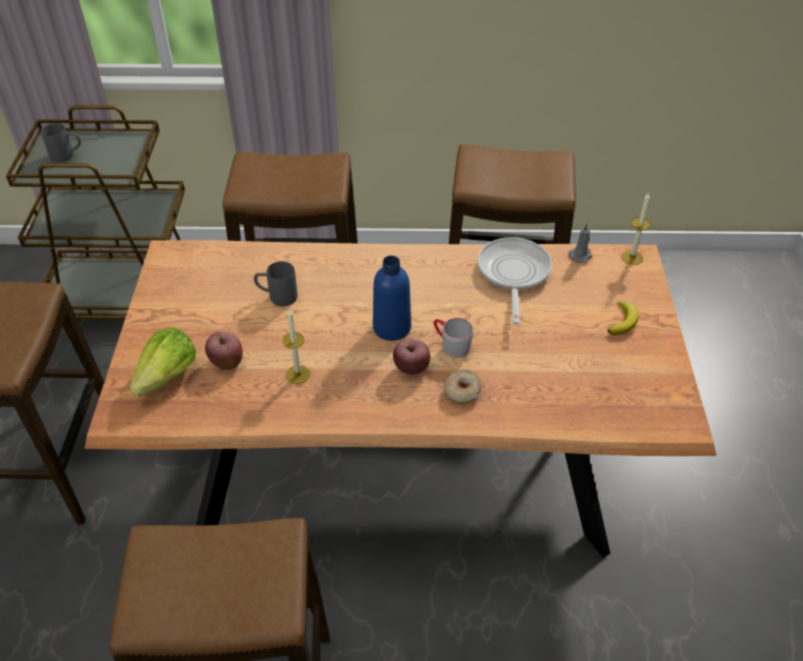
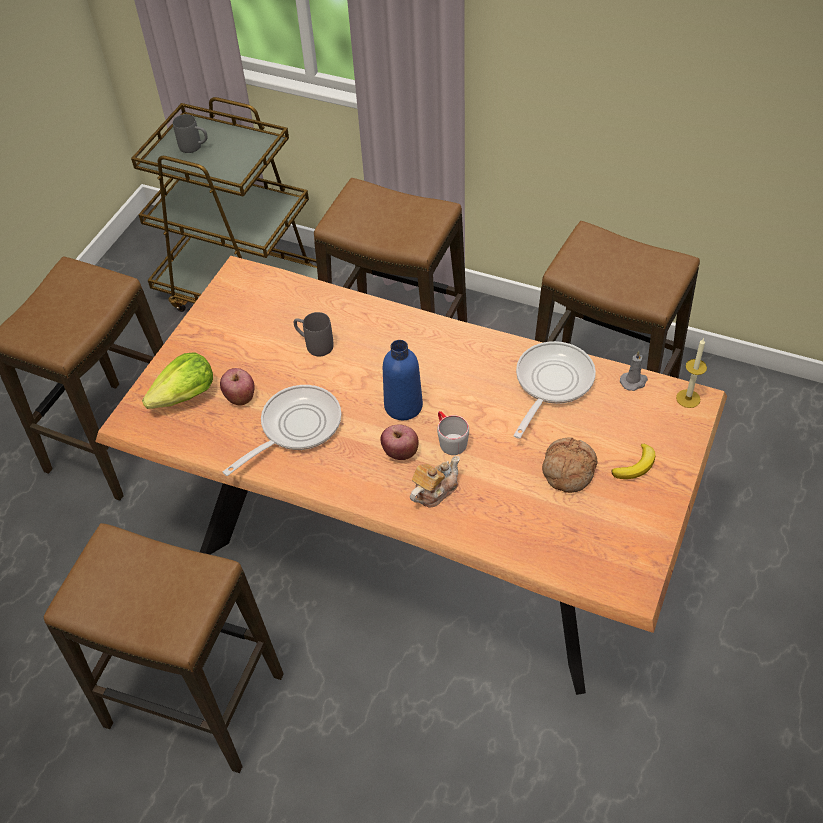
camera: 25 degrees right, 5 degrees up
candle [282,309,310,384] -> frying pan [223,385,341,476]
donut [443,369,482,404] -> teapot [410,456,460,508]
none -> bread [542,438,597,493]

